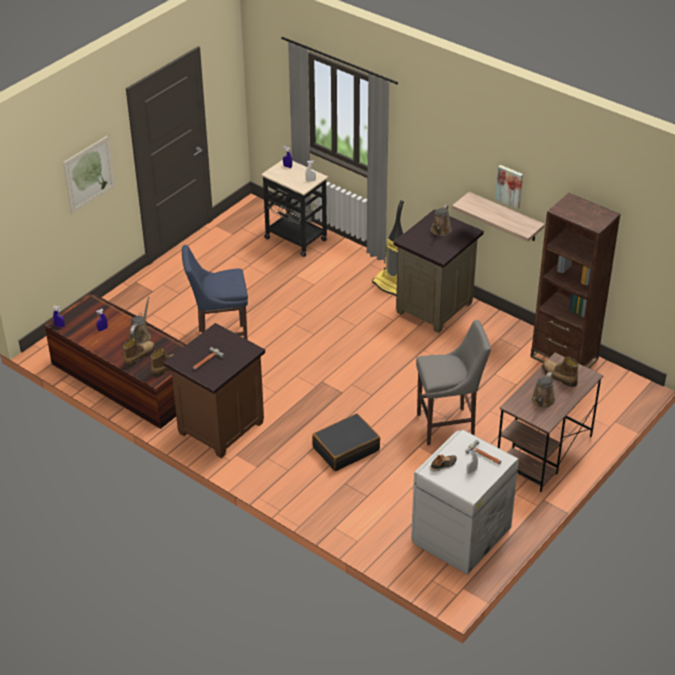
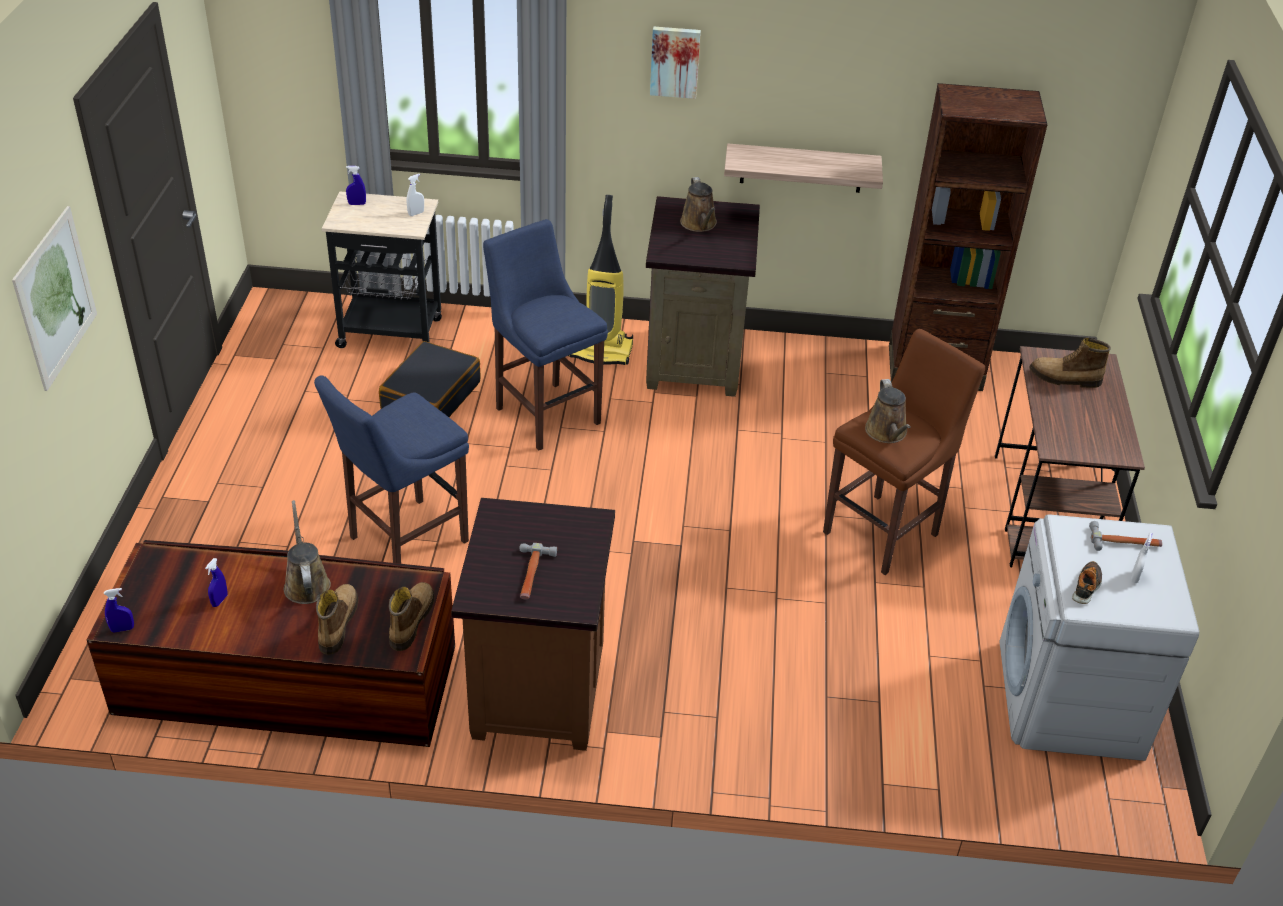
camera: 35 degrees left, 0 degrees up
black suitcase [312,413,380,471] -> black suitcase moved to [379,341,481,417]
grey stool [416,320,491,445] -> brown stool [823,329,985,575]
picture [496,165,523,209] -> picture moved to [650,27,701,99]
brown watering can [531,372,555,408] -> brown watering can moved to [865,379,911,443]
none -> blue stool [483,219,608,450]

